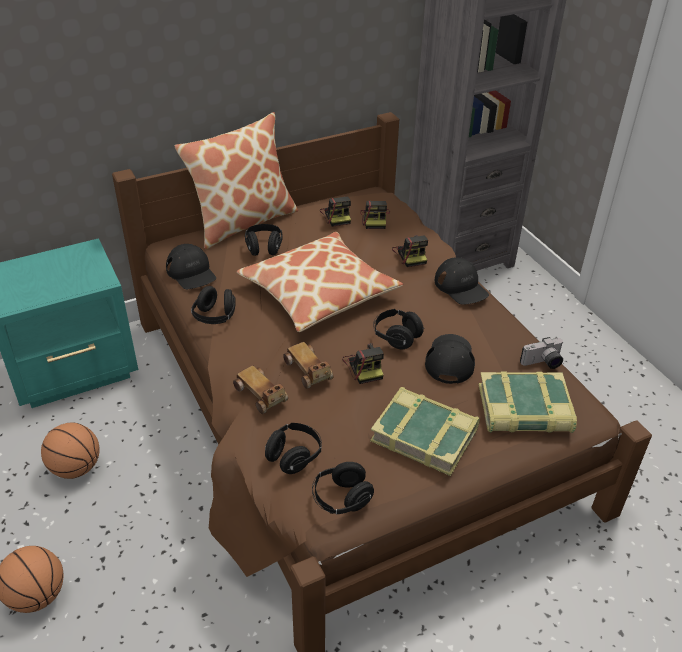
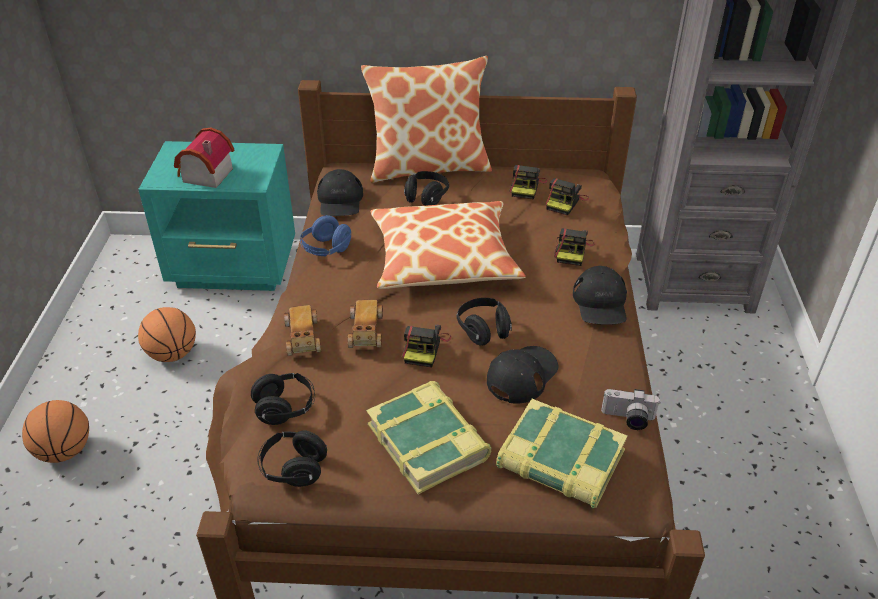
camera: 30 degrees right, 0 degrees up
black headphones [191,286,236,324] -> blue headphones [300,215,351,256]
none -> toy house [174,127,234,188]

